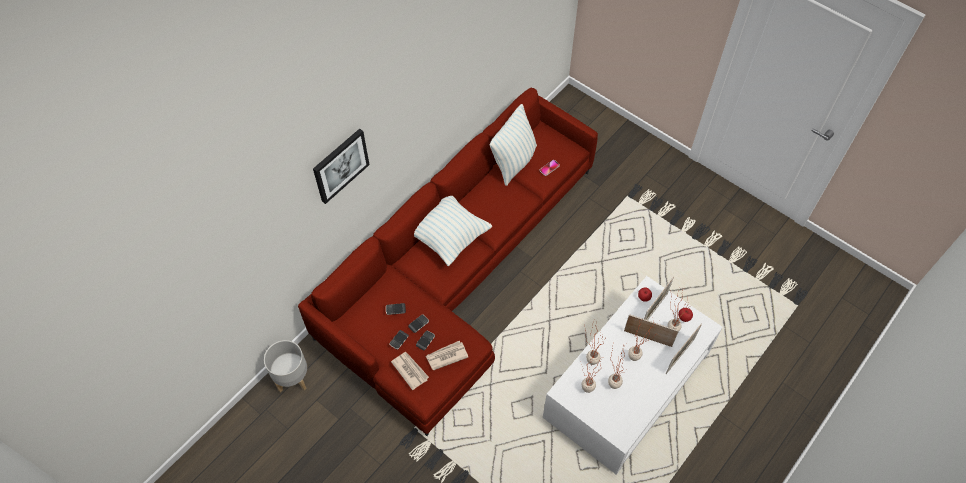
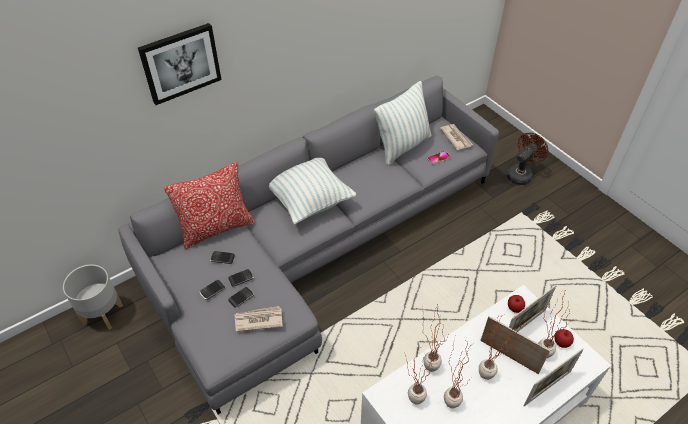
camera: 15 degrees right, 10 degrees down
red sofa [298,88,598,436] -> grey sofa [118,76,499,414]
newspaper [391,352,429,390] -> newspaper moved to [440,124,473,150]
none -> pillow [164,162,254,250]
none -> brown fan [507,133,548,185]

